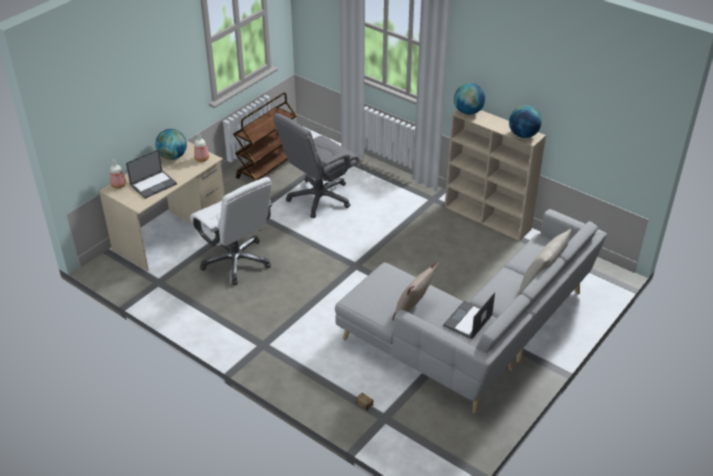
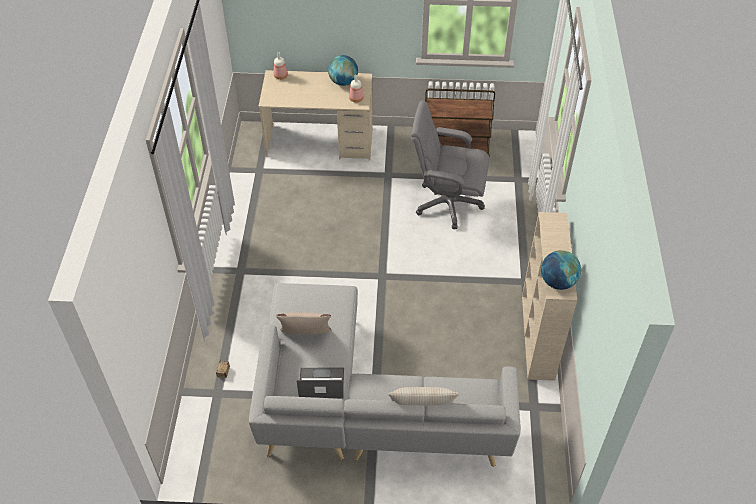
camera: 55 degrees right, 10 degrees up
laptop [126,149,177,199] -> none
white office chair [190,177,273,285] -> none
globe [454,83,485,115] -> none

